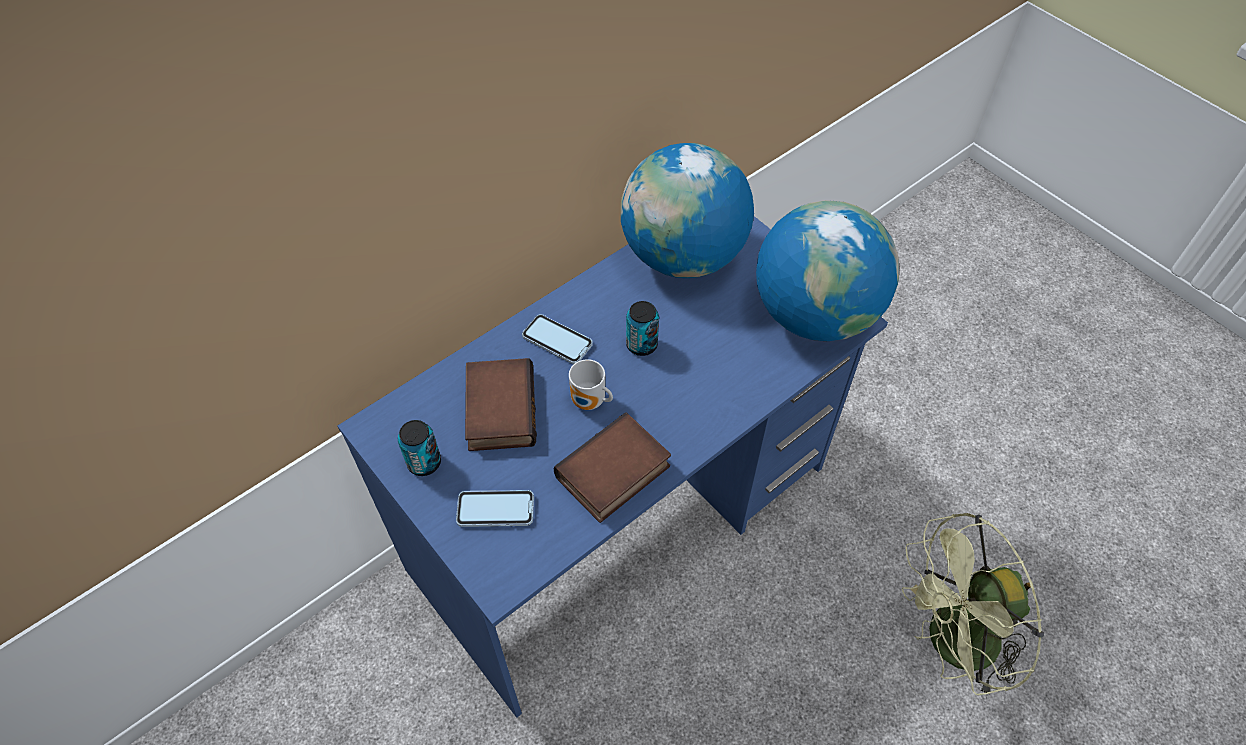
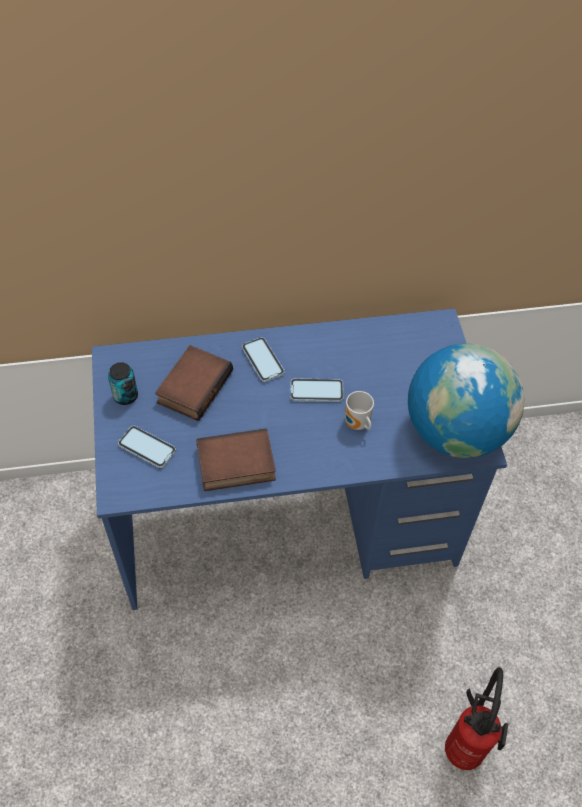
camera: 30 degrees right, 0 degrees up
mug [569,359,613,410] -> mug moved to [345,391,374,430]
globe [621,143,754,278] -> none
can [626,301,659,356] -> phone [290,378,344,402]
green fan [902,513,1044,699] -> fire extinguisher [445,667,508,770]

